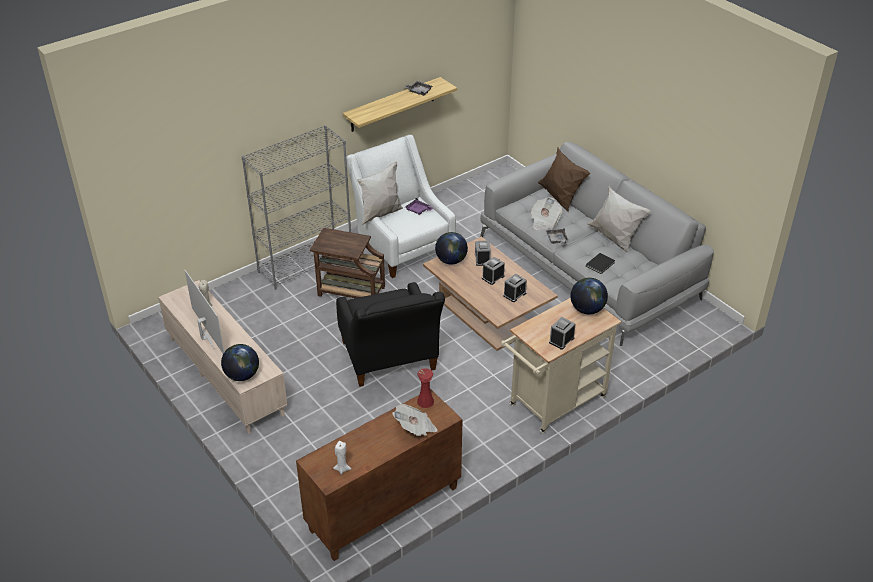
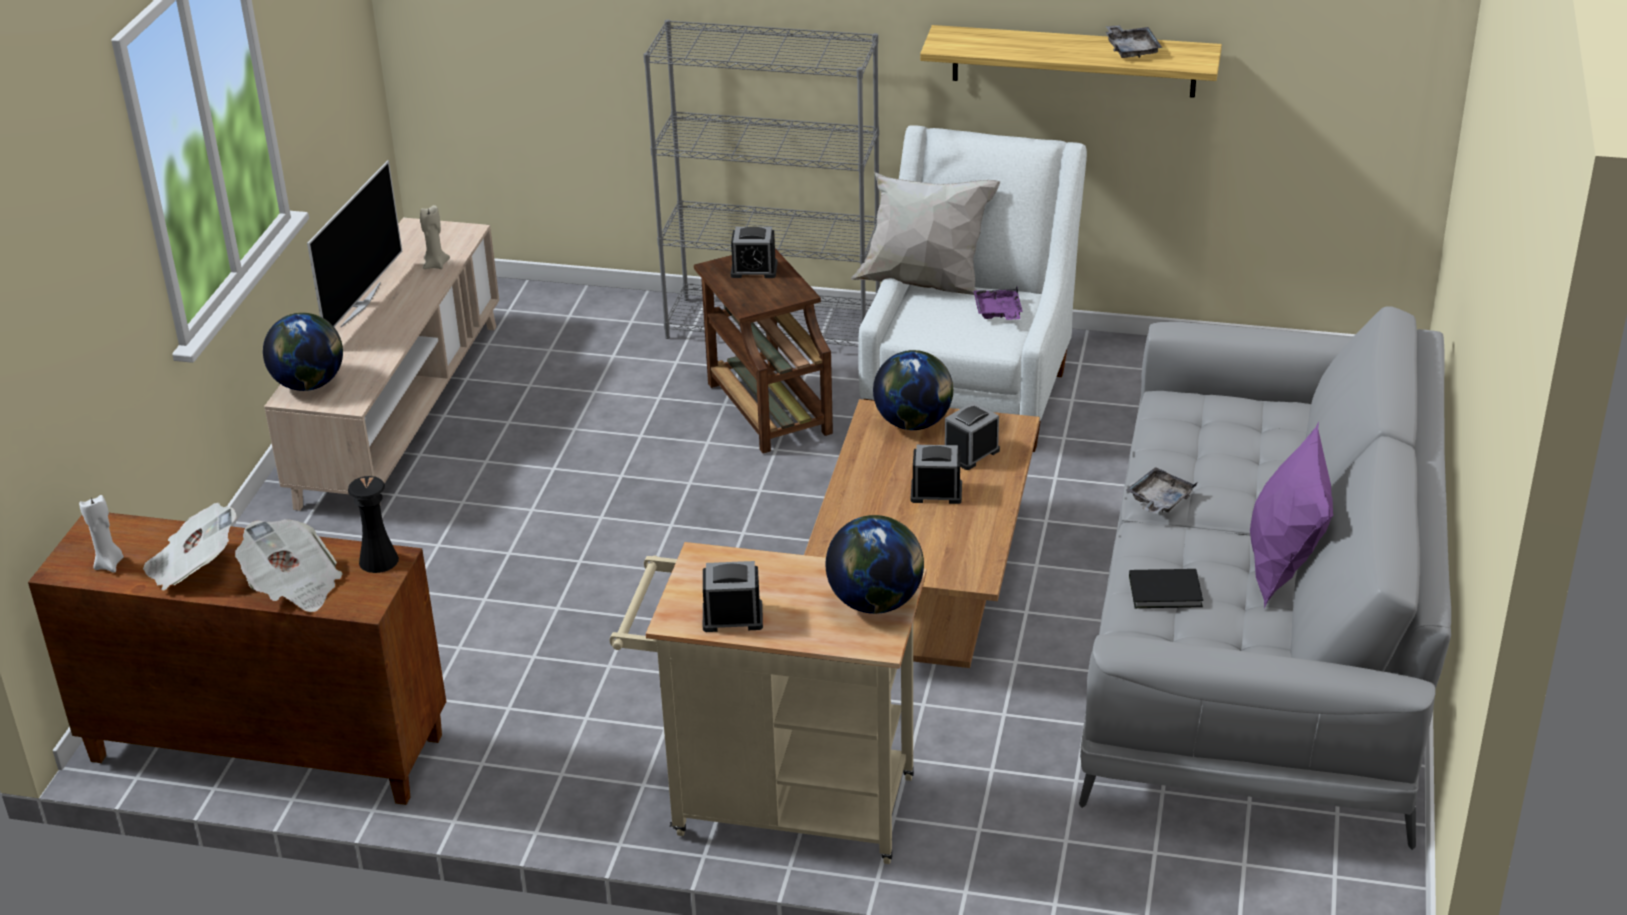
camera: 50 degrees right, 5 degrees down
black armchair [336,282,445,387] -> none
red vase [417,368,434,408] -> black vase [348,476,399,573]
alarm clock [503,274,527,302] -> alarm clock moved to [731,227,777,278]
newspaper [530,197,563,230] -> newspaper moved to [143,503,237,591]
brown pillow [538,148,590,212] -> none
white pillow [587,186,651,253] -> purple pillow [1250,421,1333,608]

